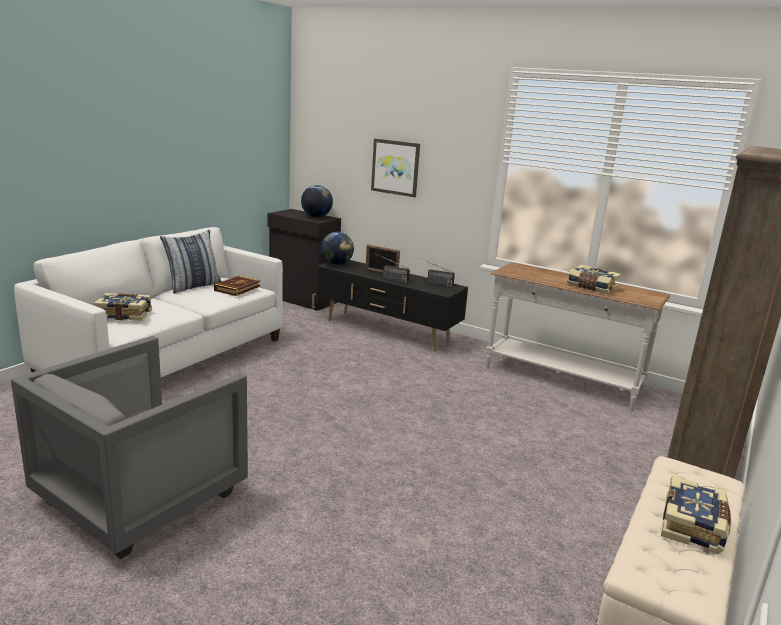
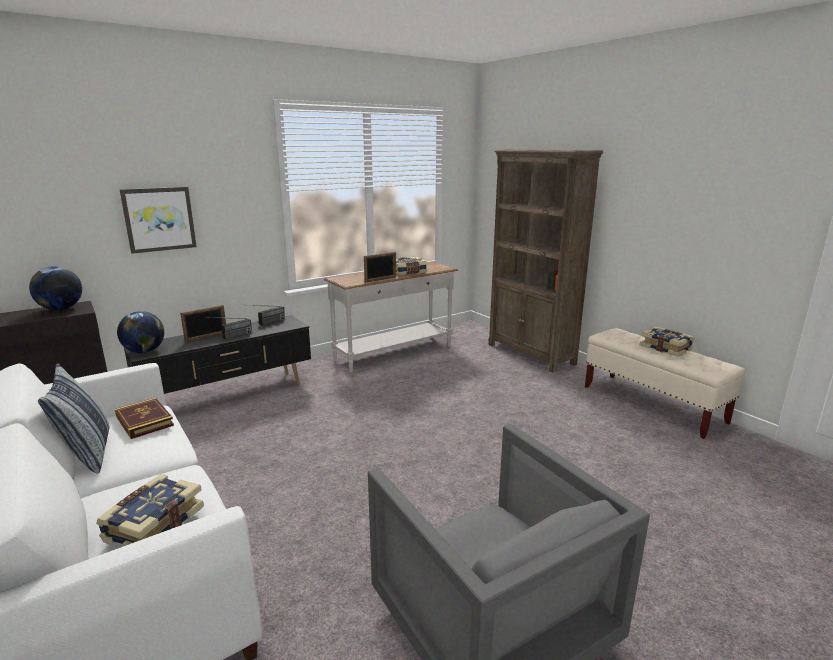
camera: 65 degrees left, 0 degrees up
none -> picture frame [364,252,396,283]

